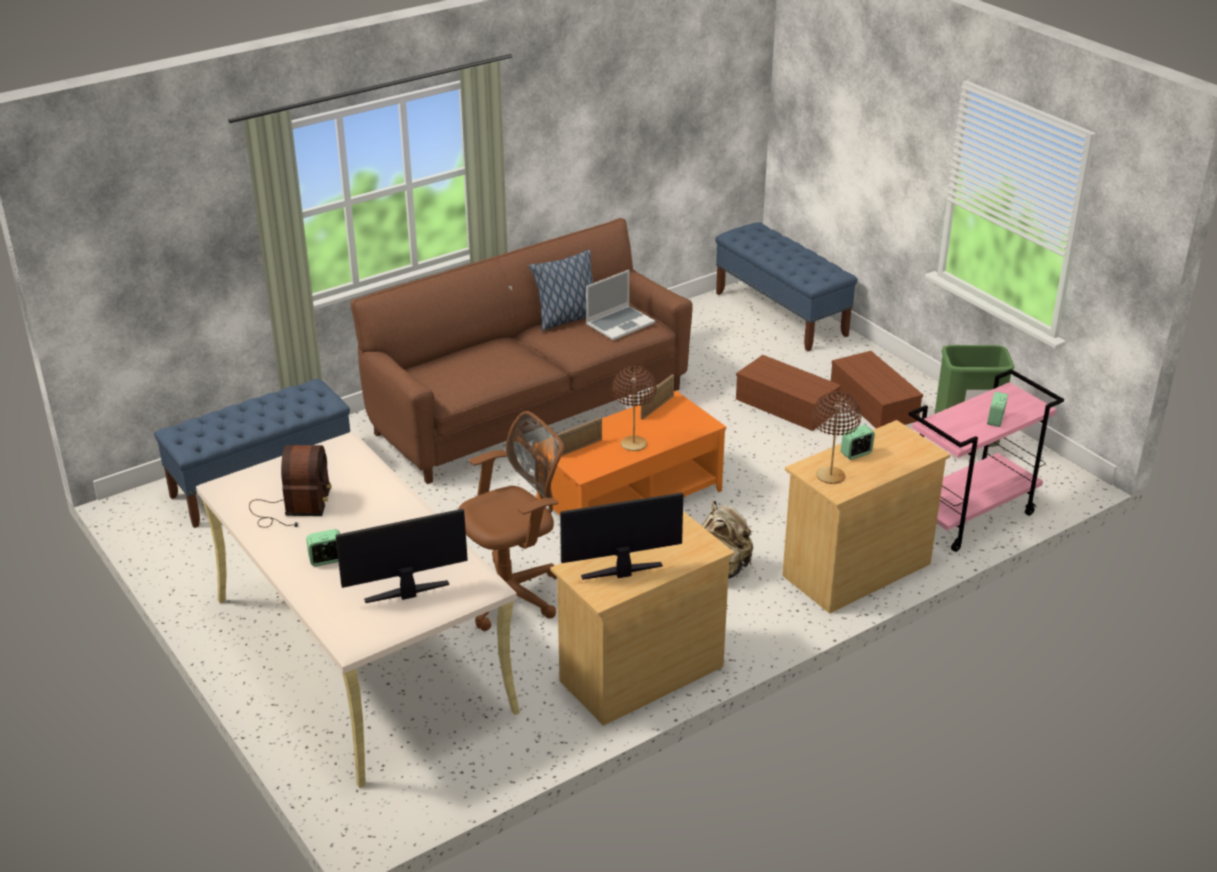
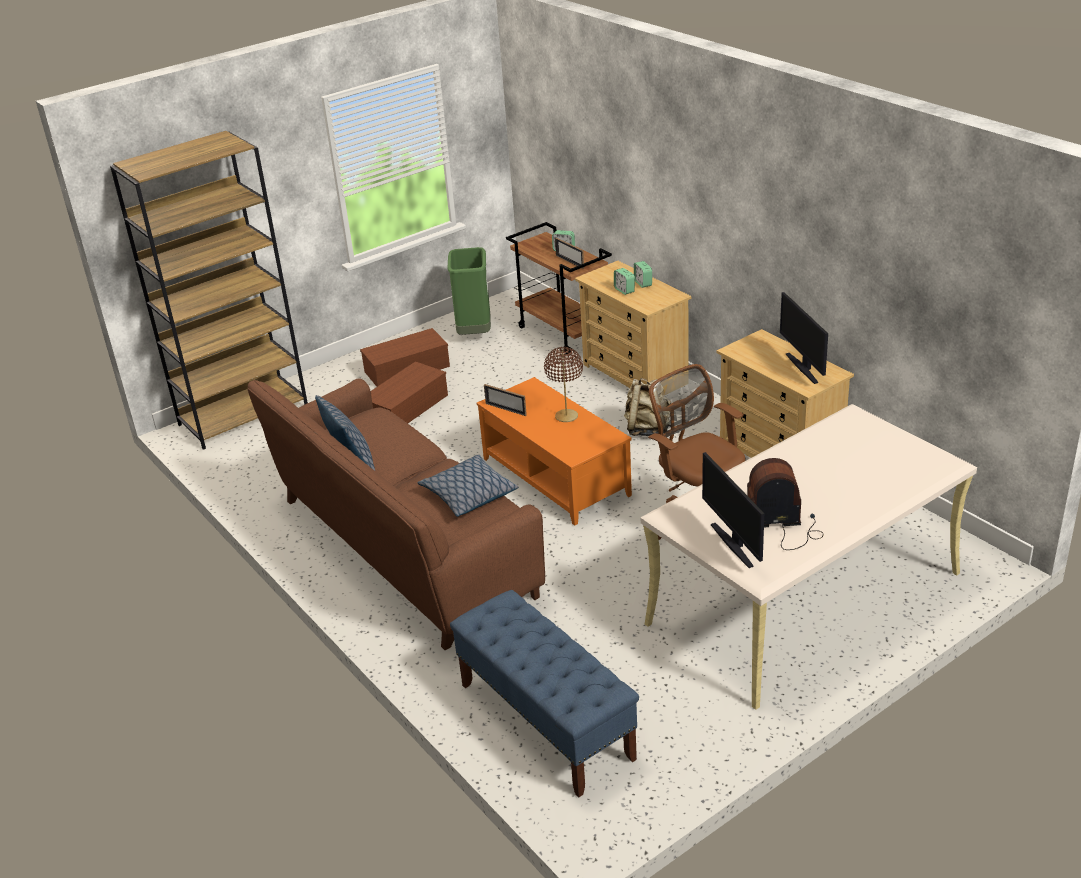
camera: 90 degrees left, 0 degrees up
alarm clock [306,529,340,566] -> alarm clock moved to [634,261,652,288]
monitor [335,509,468,603] -> monitor moved to [702,452,764,568]
picture frame [557,417,602,456] -> picture frame moved to [555,238,584,269]
laptop [586,270,655,341] -> none
blue bench [715,222,858,351] -> brown bookcase [110,131,308,450]
brown table lamp [812,391,861,484] -> none
pink cart [909,369,1064,552] -> brown cart [506,222,612,355]
none -> pillow [418,454,518,517]

